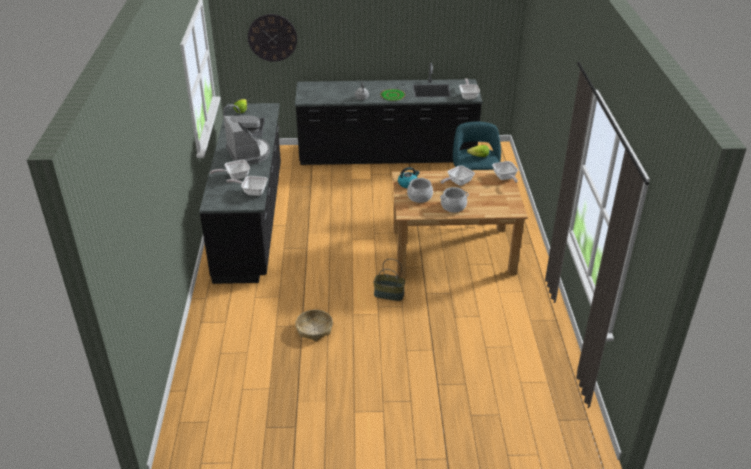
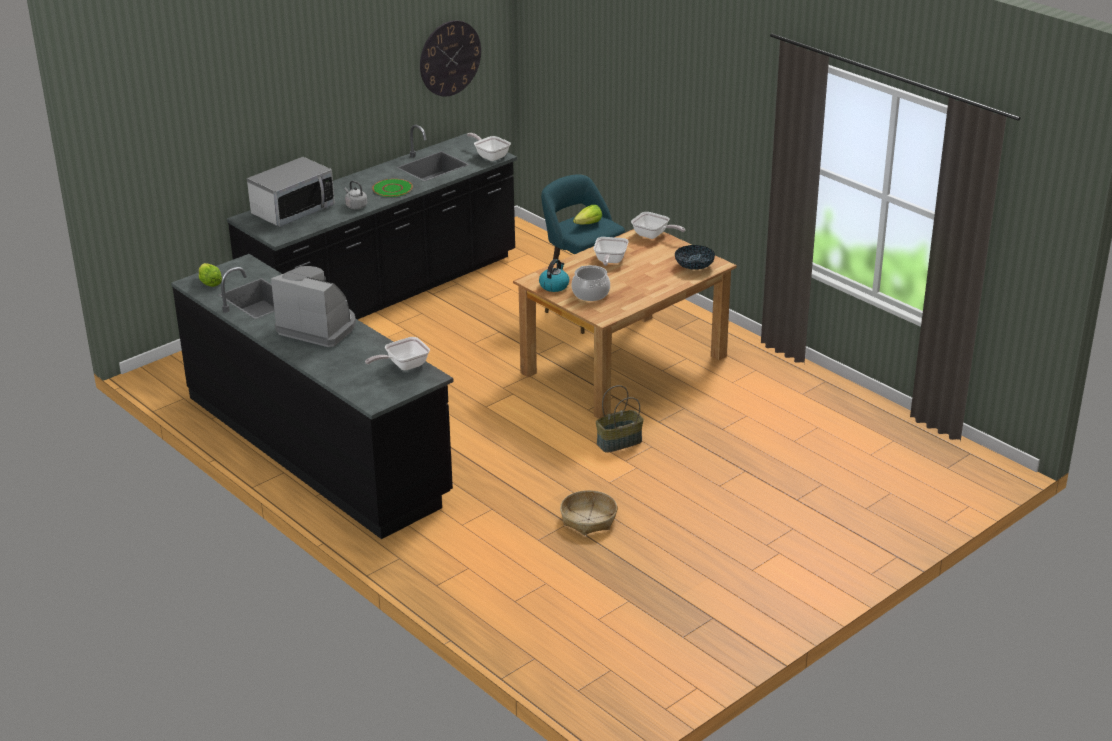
camera: 40 degrees left, 5 degrees down
frying pan [209,160,250,180] -> none
wall clock [248,14,297,62] -> wall clock moved to [420,20,481,97]
cooking pot [440,187,469,213] -> none
none -> microwave [247,157,335,227]
none -> bowl [675,245,715,270]

